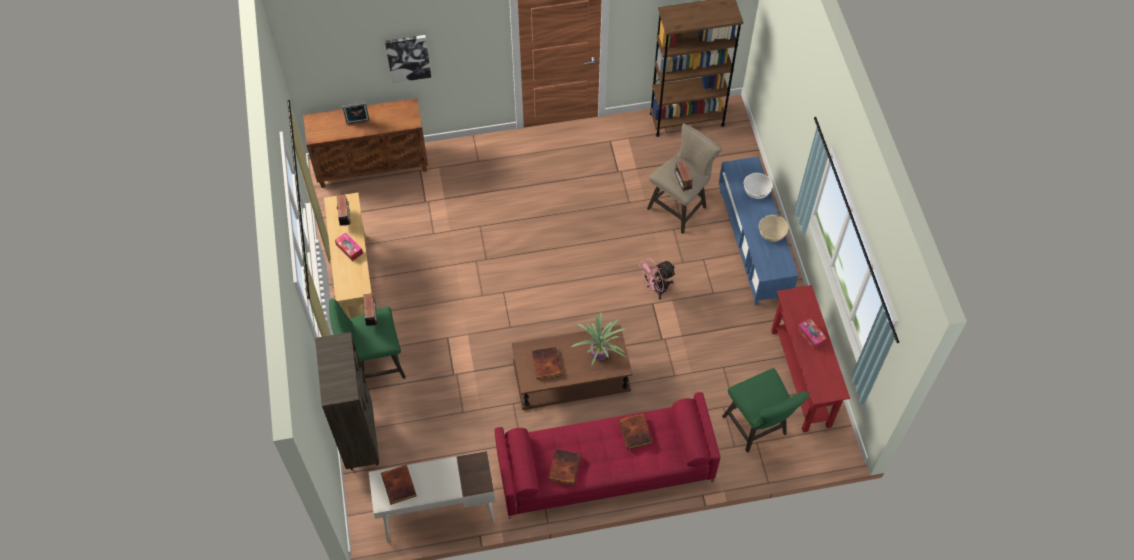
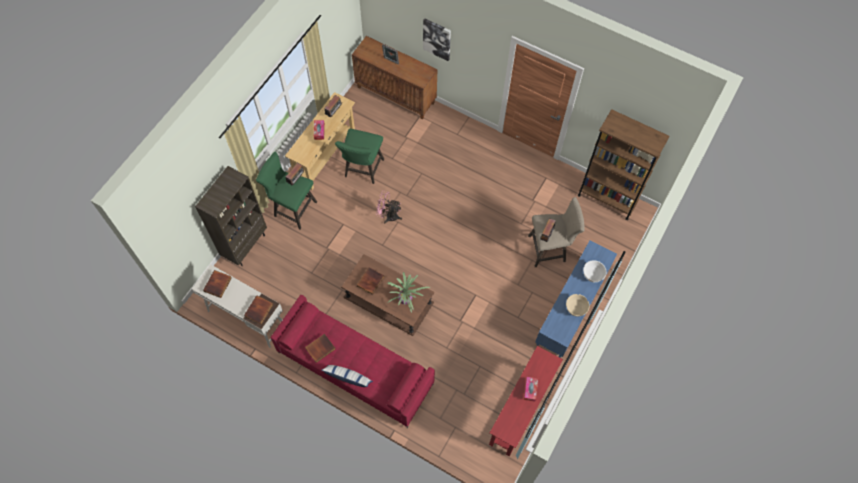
camera: 40 degrees right, 5 degrees up
book [619,413,652,450] -> book moved to [244,295,274,324]
pink fan [639,258,676,300] -> pink fan moved to [376,191,402,224]
green stool [722,368,810,453] -> green stool moved to [335,129,384,184]
none -> pillow [322,365,373,387]

